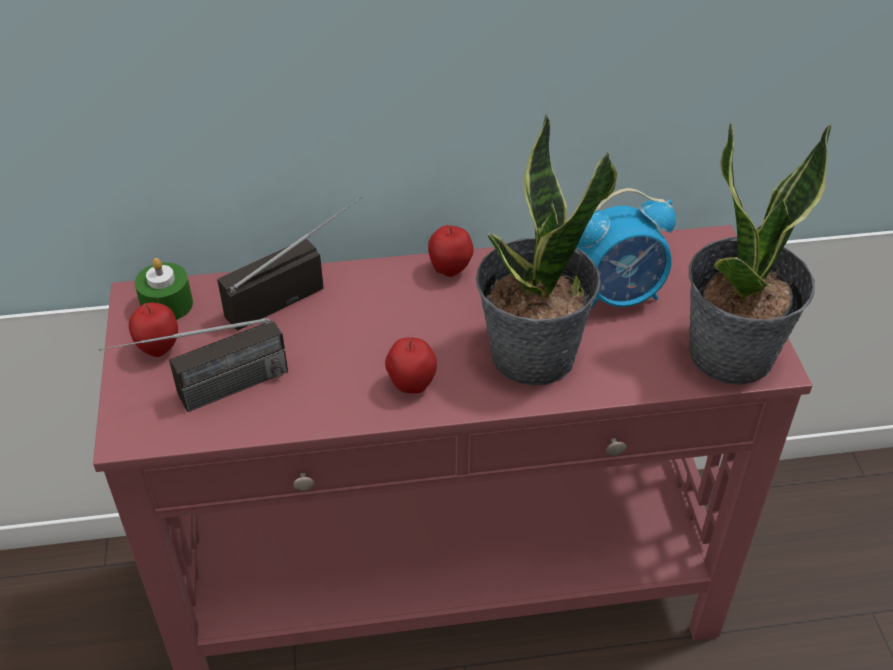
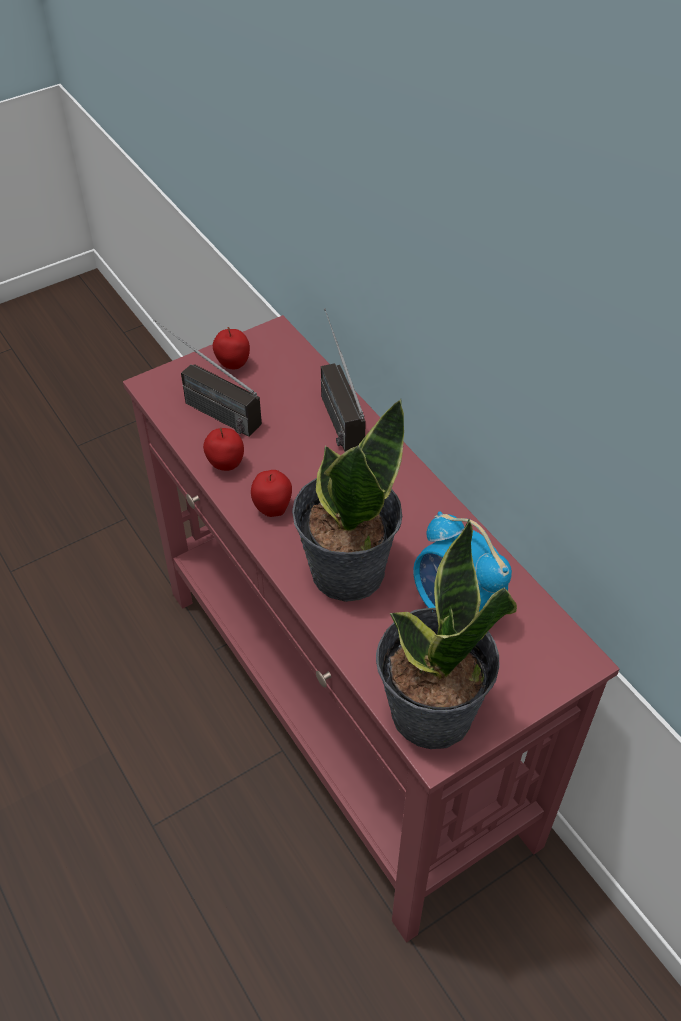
camera: 65 degrees right, 5 degrees up
green candle [135,258,193,320] -> none
radio [217,196,363,331] -> radio turned 135 degrees counterclockwise [320,308,366,452]
apple [428,225,474,277] -> apple moved to [203,427,244,471]

